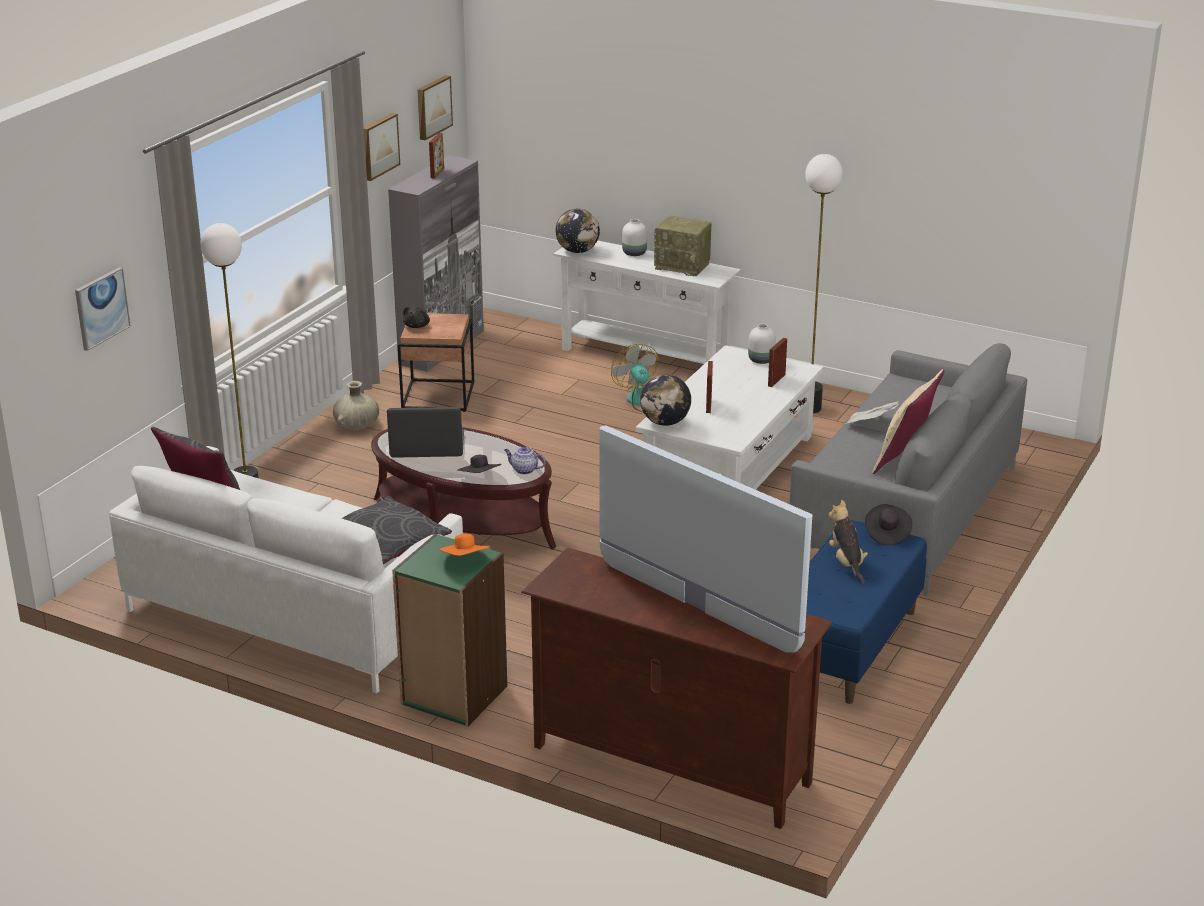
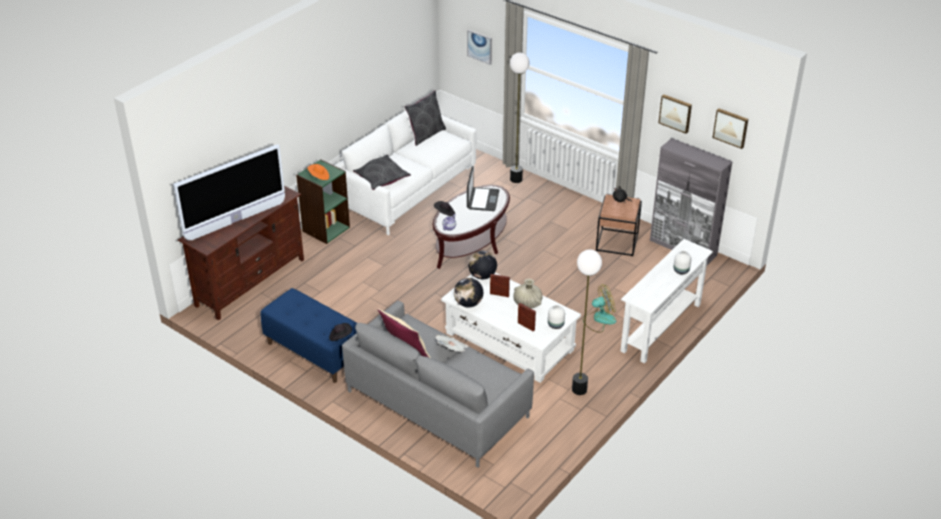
camera: 100 degrees right, 10 degrees up
beige vase [333,381,379,430] -> beige vase moved to [513,279,543,308]
picture frame [429,133,444,179] -> none
globe [556,209,600,253] -> globe moved to [454,278,483,307]
radio [654,215,712,276] -> none
plush toy [829,500,868,584] -> none

